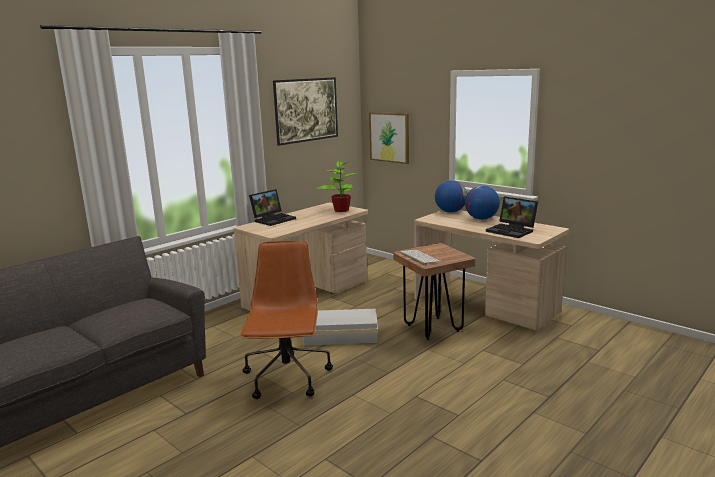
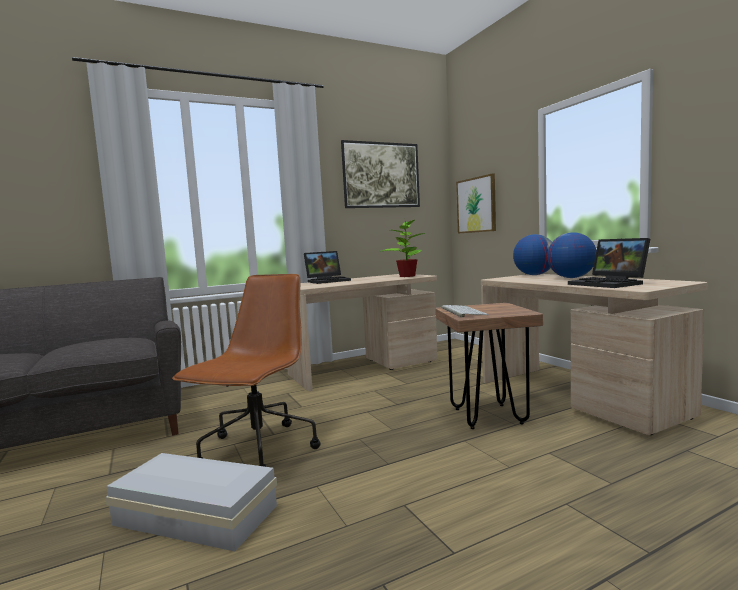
camera: 20 degrees right, 10 degrees down
white storage box [303,309,378,346] -> white storage box moved to [106,453,277,551]

